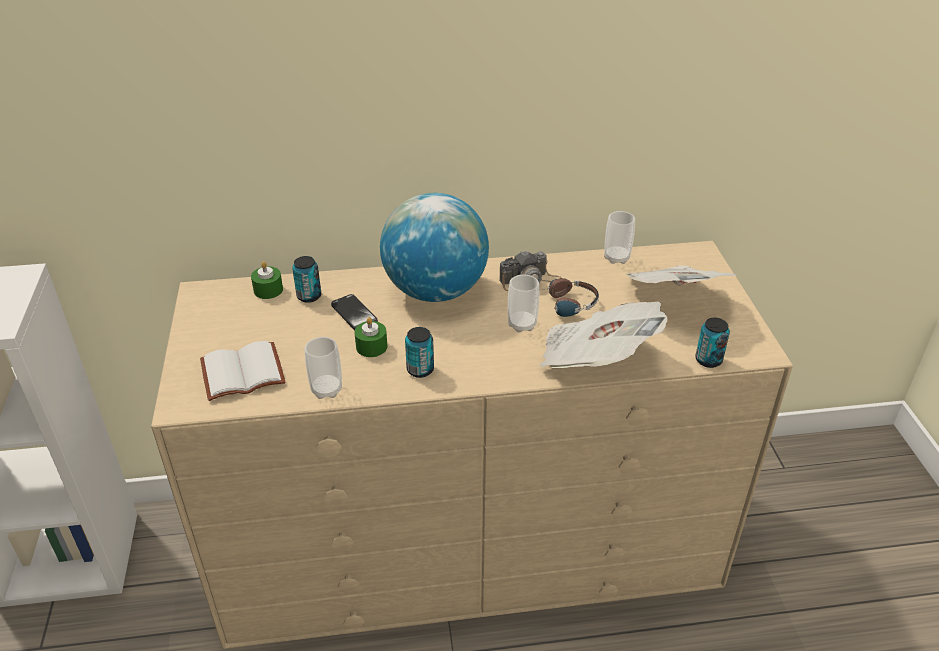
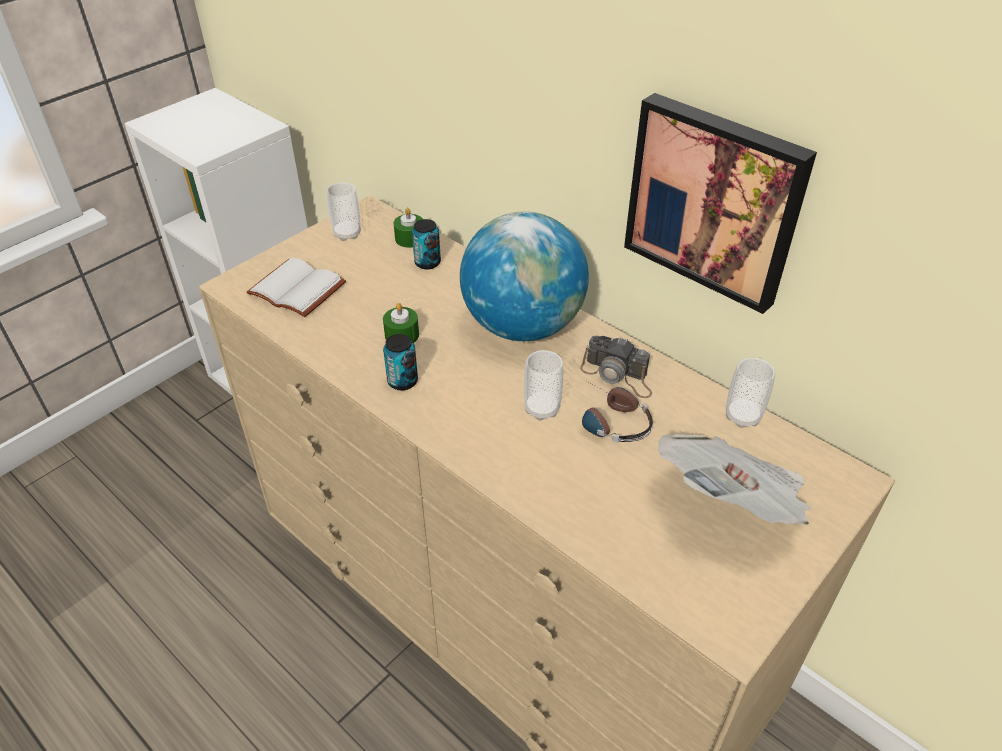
camera: 50 degrees right, 5 degrees up
cup [304,337,342,399] -> cup moved to [326,182,361,241]
phone [331,294,378,330] -> none
newspaper [540,302,668,368] -> none
can [695,318,730,368] -> none
none -> picture [624,93,817,314]

